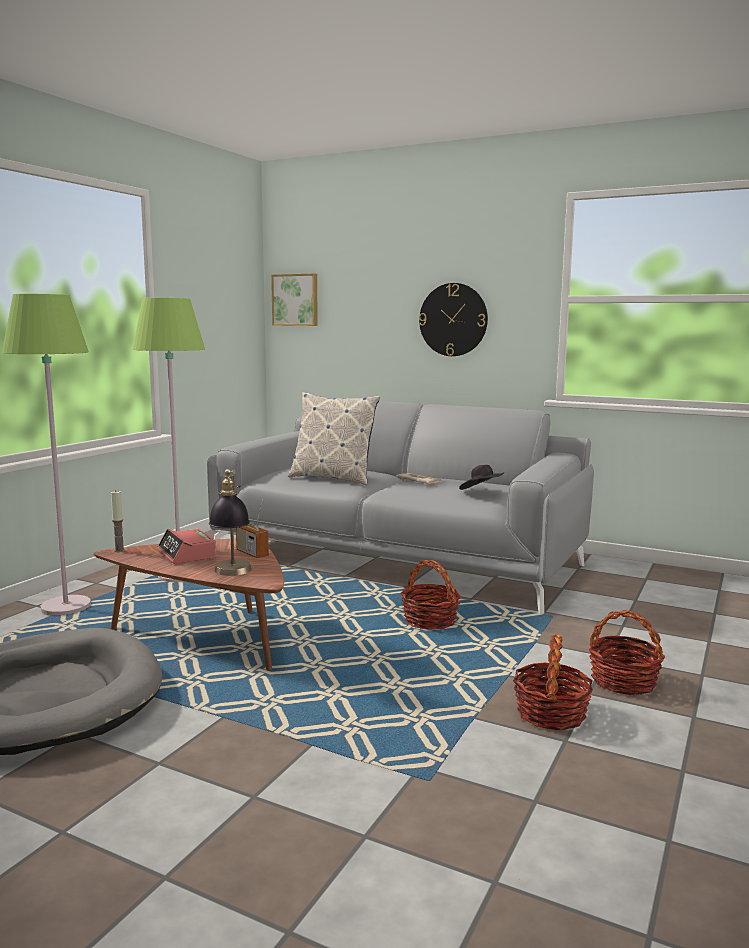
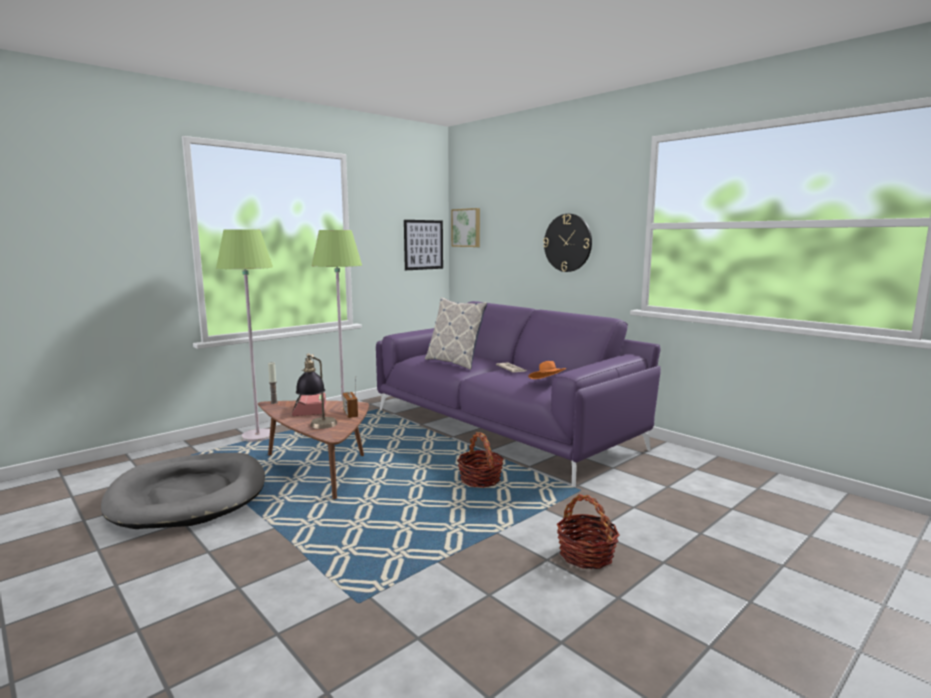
camera: 20 degrees right, 0 degrees up
grey sofa [207,398,594,614] -> purple sofa [376,301,661,487]
black hat [459,465,504,490] -> orange hat [528,361,566,379]
basket [513,634,593,730] -> none
none -> picture [404,220,443,270]

